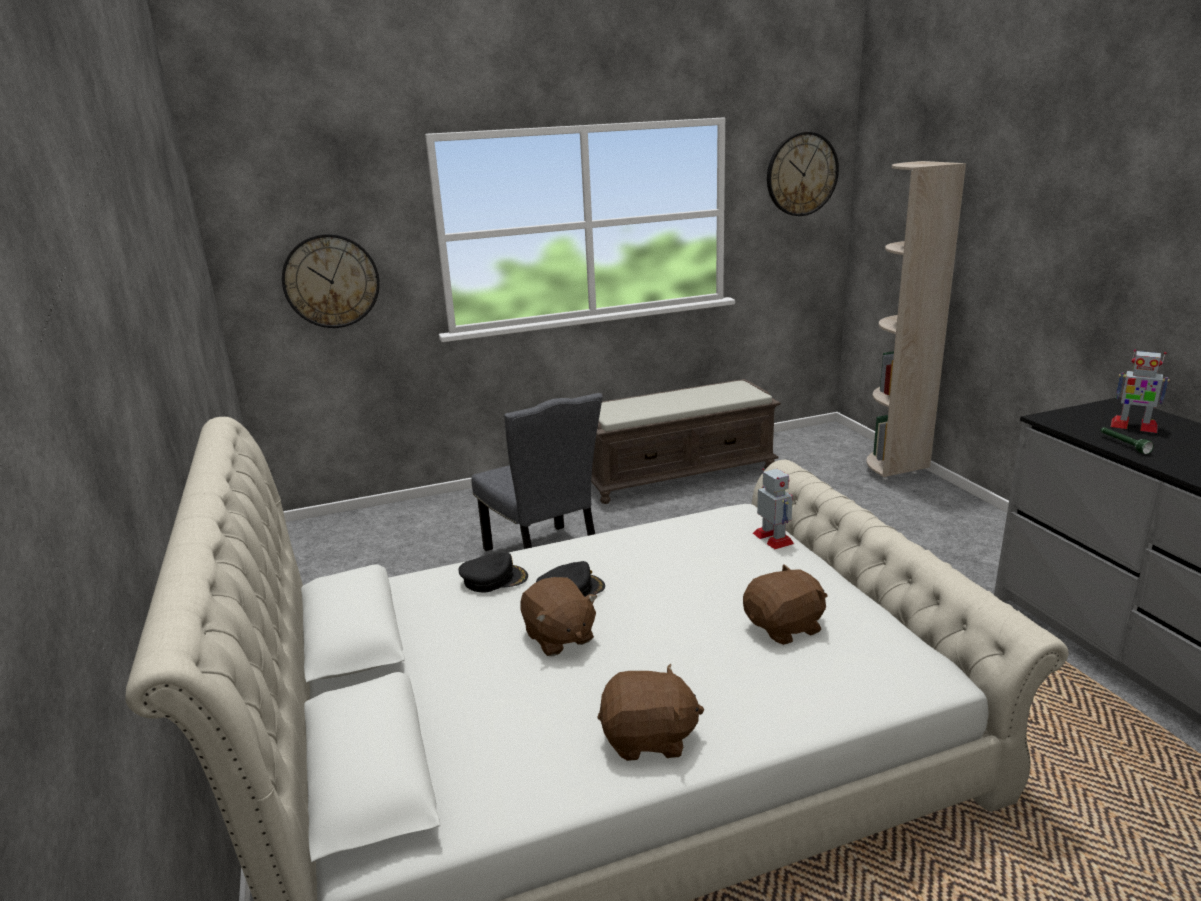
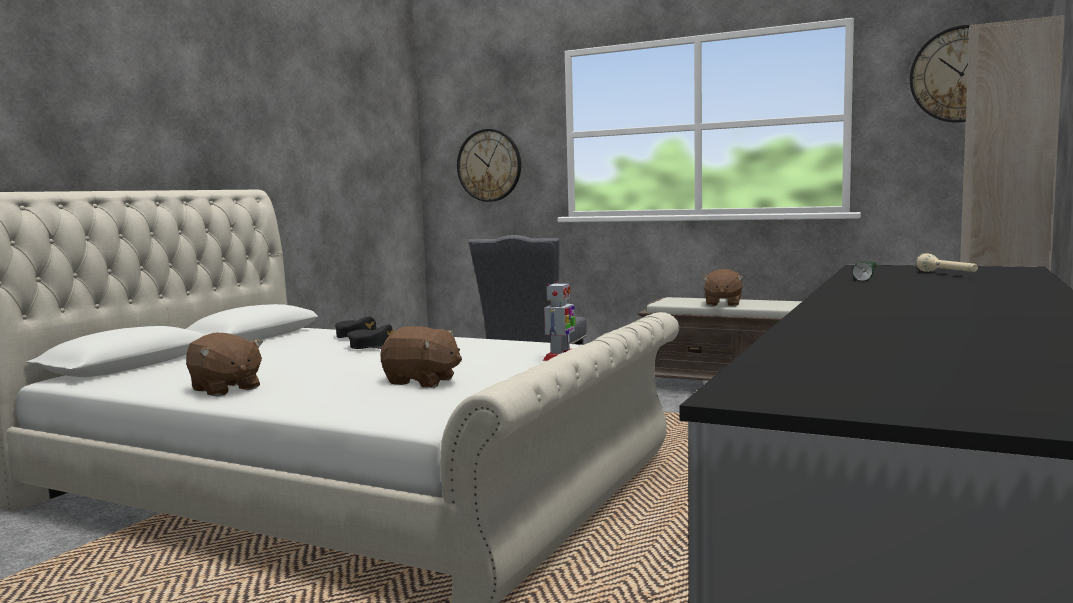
camera: 45 degrees right, 15 degrees down
brown plush toy [520,577,598,656] -> brown plush toy moved to [702,269,744,306]
toy robot [1111,349,1170,433] -> beige flashlight [916,253,978,272]

